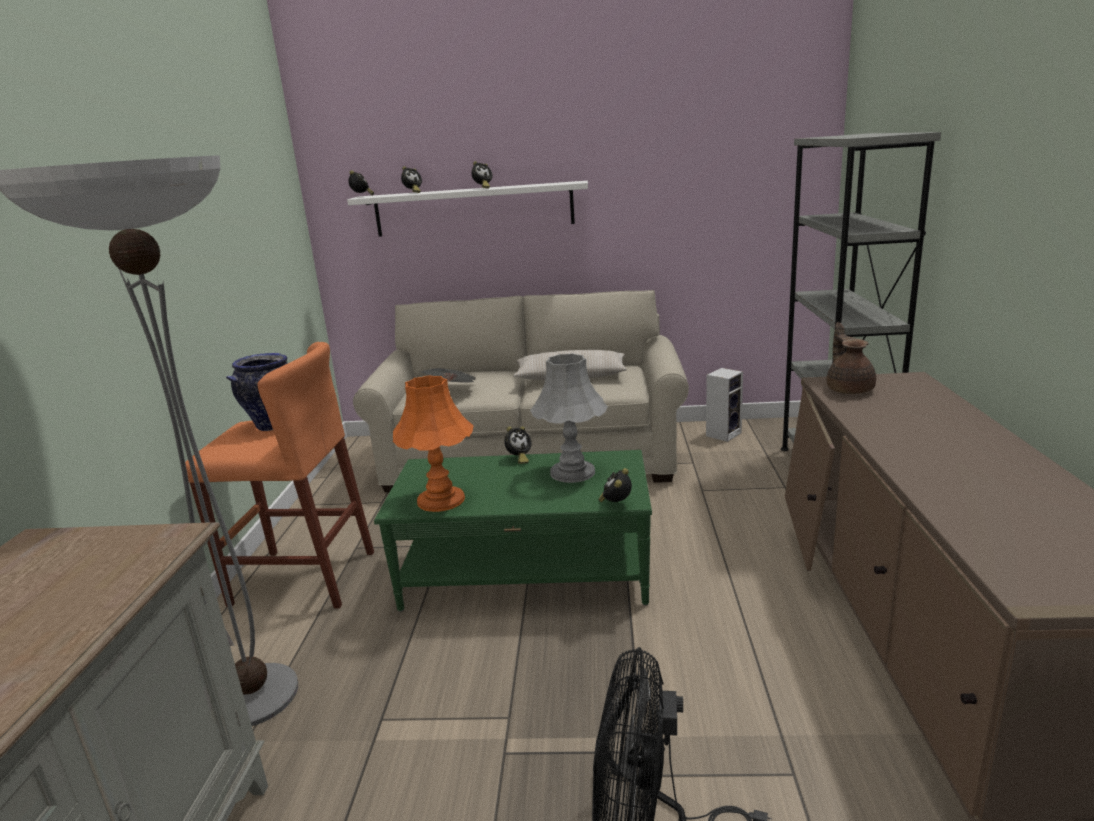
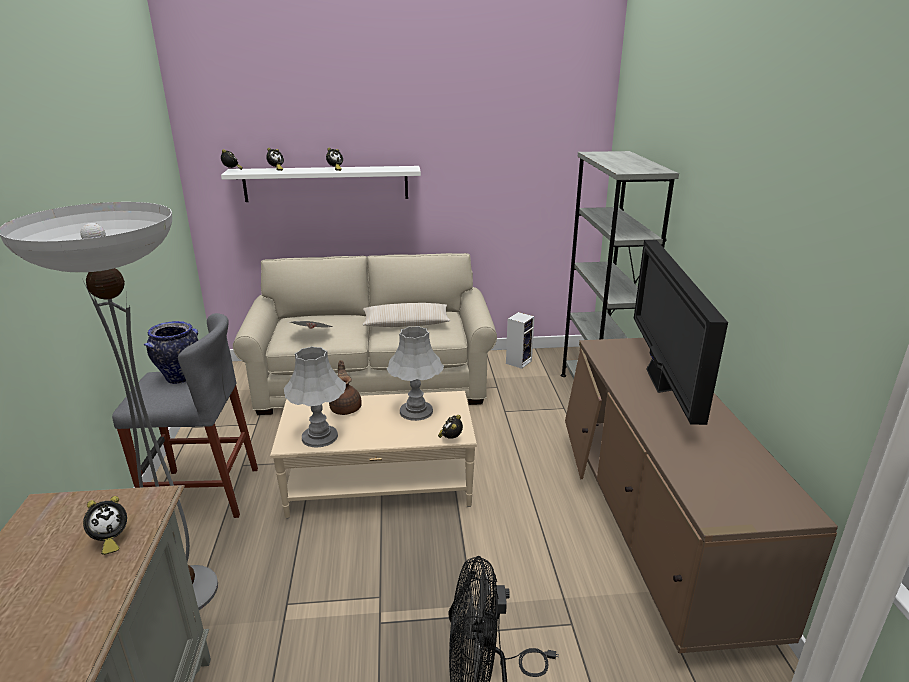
camera: 10 degrees left, 5 degrees up
orange stool [185,342,374,608] -> grey stool [112,313,258,518]
green coffee table [374,450,652,612] -> beige coffee table [270,391,477,519]
orange table lamp [393,375,474,512] -> grey table lamp [284,346,346,447]
alarm clock [504,426,531,464] -> alarm clock moved to [83,496,127,555]
brown teapot [827,322,876,394] -> brown teapot moved to [329,360,362,415]
none -> television [634,240,728,425]

